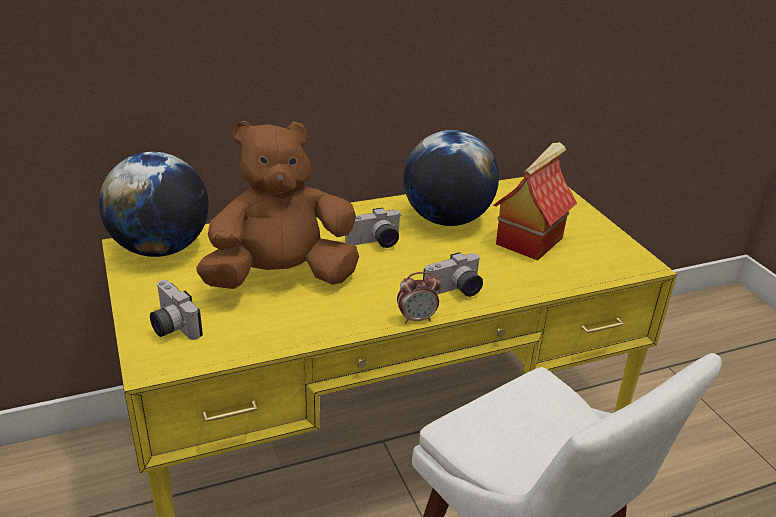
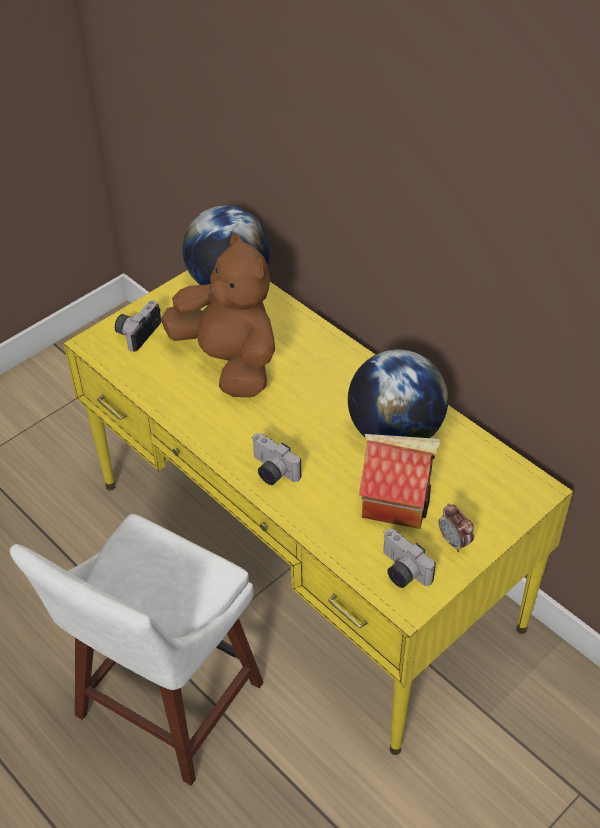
camera: 70 degrees right, 15 degrees up
camera [345,208,402,248] -> camera moved to [384,529,436,588]
alarm clock [397,272,440,323] -> alarm clock moved to [439,504,474,552]

